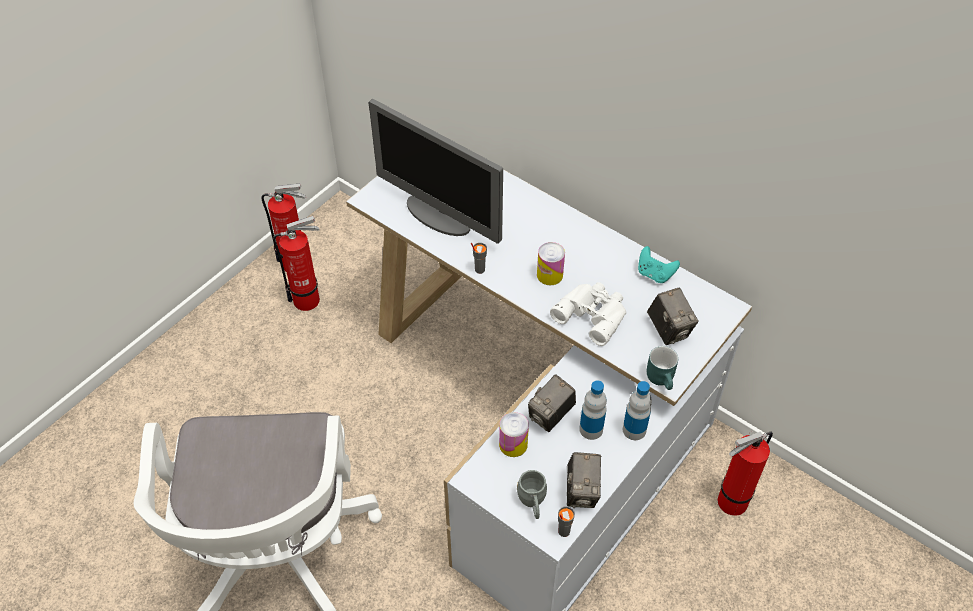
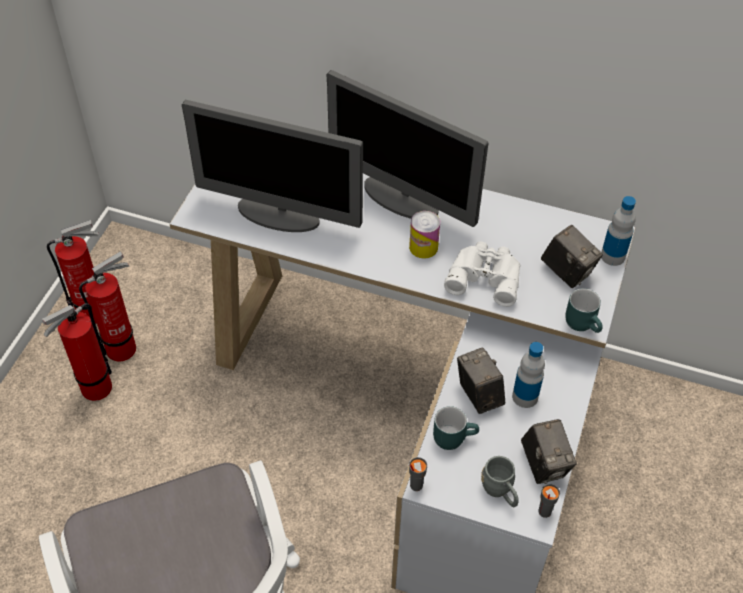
camera: 20 degrees left, 0 degrees up
grey cup [471,243,487,274] -> grey cup moved to [409,457,427,491]
can [499,412,529,457] -> turquoise mug [433,406,479,450]
camera [528,374,576,432] -> camera turned 135 degrees clockwise [457,348,505,414]
bottle [623,381,652,440] -> bottle moved to [601,196,636,266]
turquoise game controller [638,246,680,283] -> none
fire extinguisher [718,431,773,516] -> fire extinguisher moved to [42,303,112,401]
none -> monitor [327,70,489,227]

